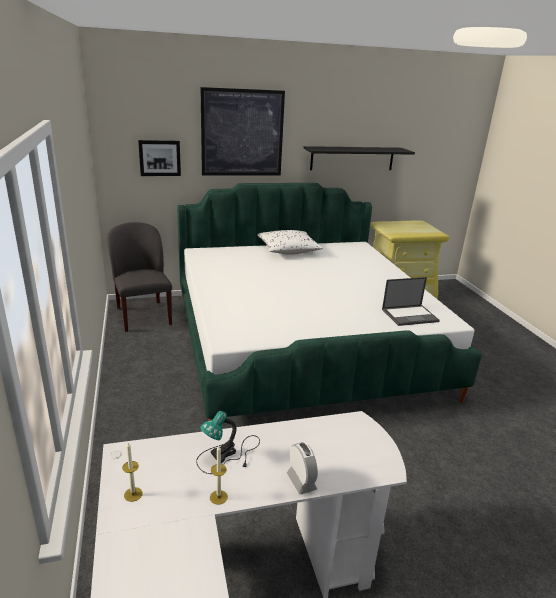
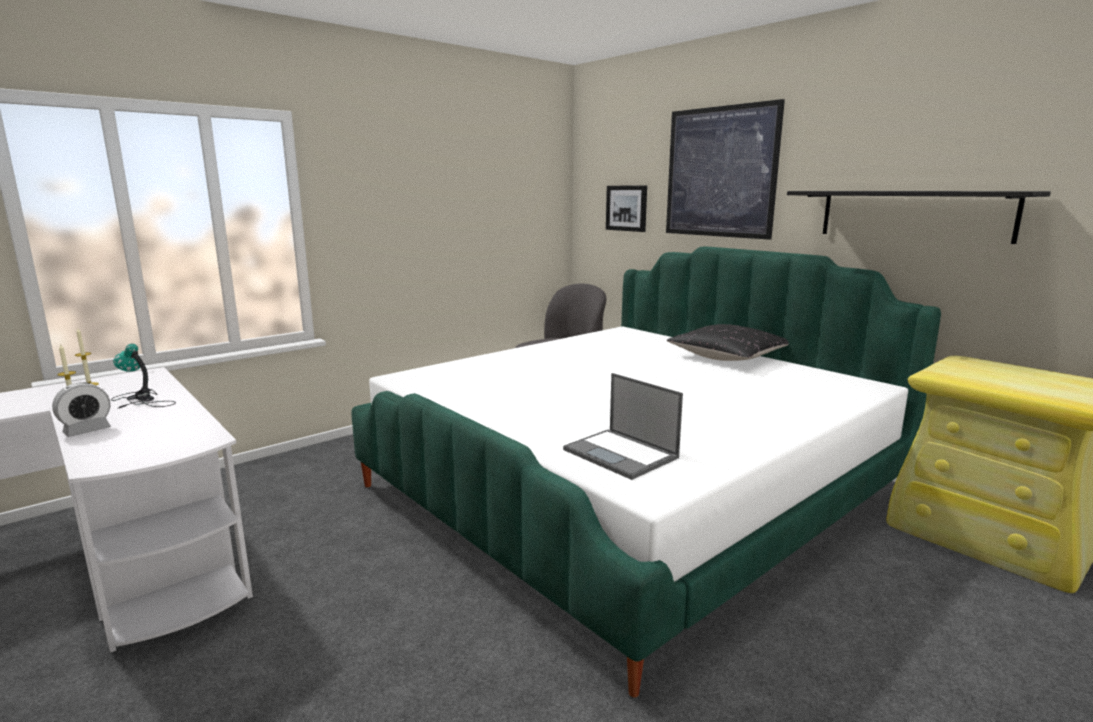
camera: 65 degrees right, 10 degrees down
white pillow [257,230,323,255] -> black pillow [667,324,789,361]

